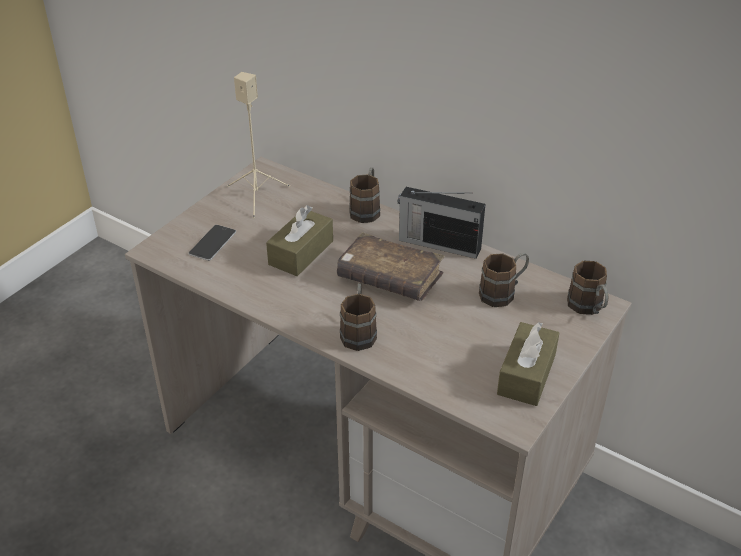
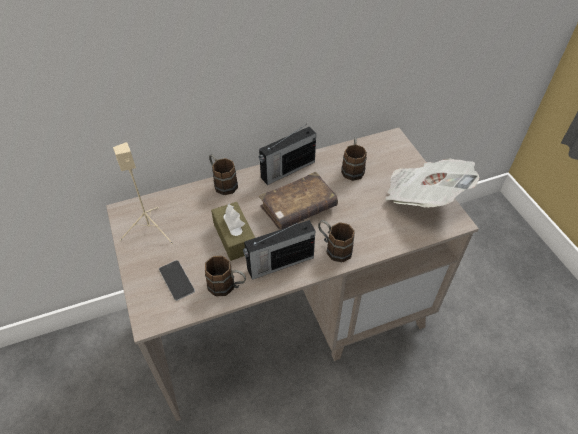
camera: 55 degrees left, 10 degrees up
brown tissue box [497,322,559,406] -> newspaper [386,158,479,208]
brown mug [567,261,608,315] -> brown mug moved to [205,256,246,297]
none -> radio [243,220,315,280]

